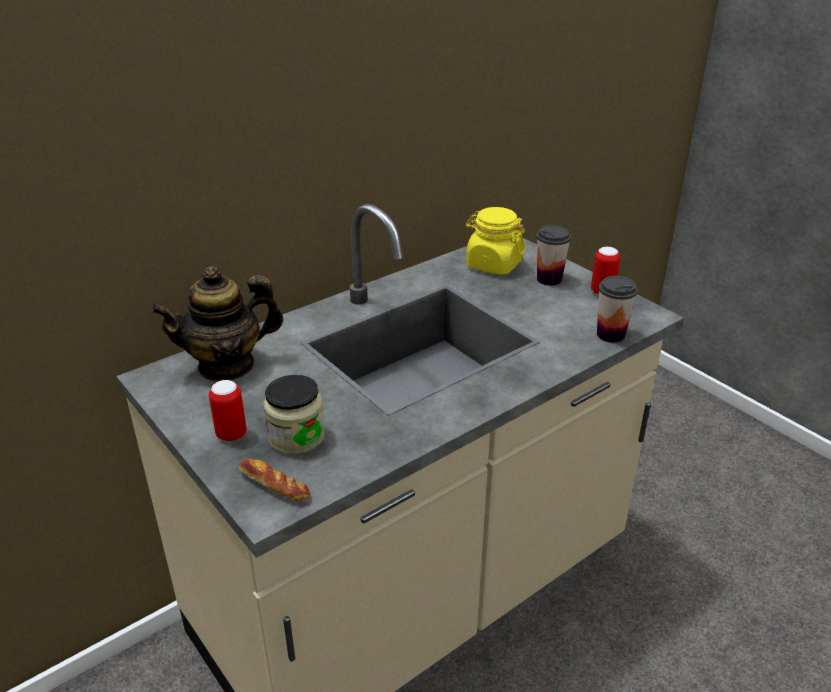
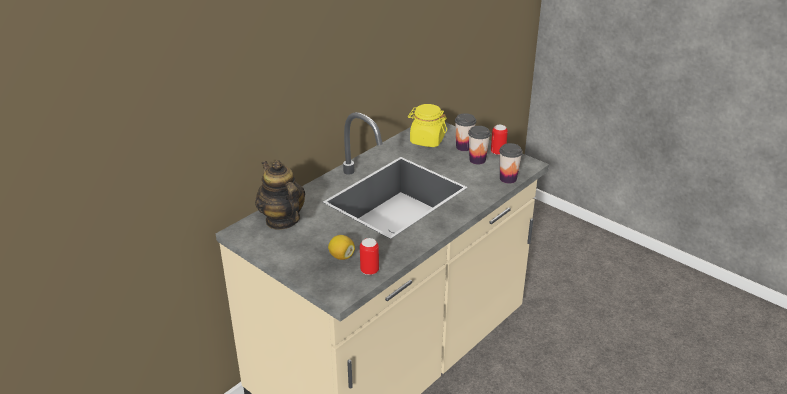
camera: 10 degrees left, 0 degrees up
teapot [151,266,283,381] -> teapot turned 90 degrees clockwise [255,160,305,230]
can [209,380,247,441] -> can moved to [360,238,379,275]
bread [239,459,310,502] -> none
jar [264,375,325,455] -> lemon [328,235,355,260]
none -> cup [468,126,491,165]

